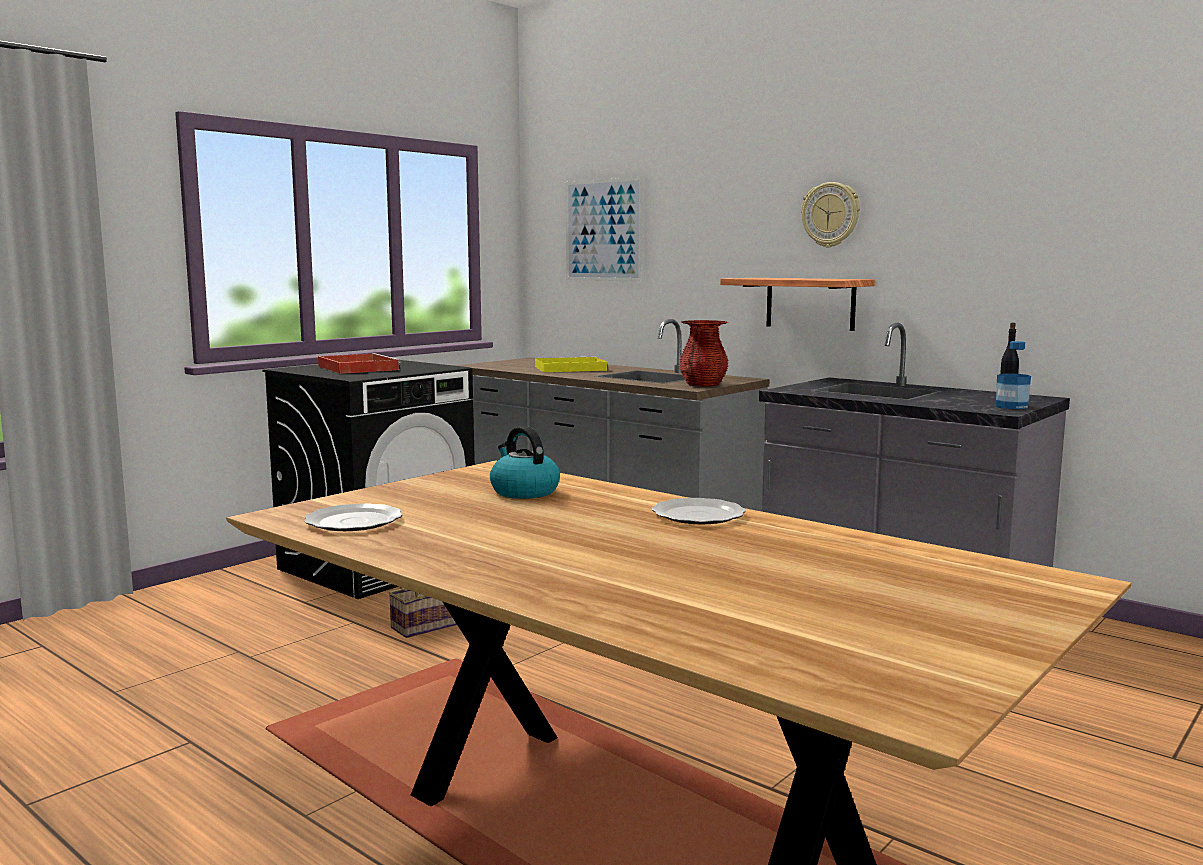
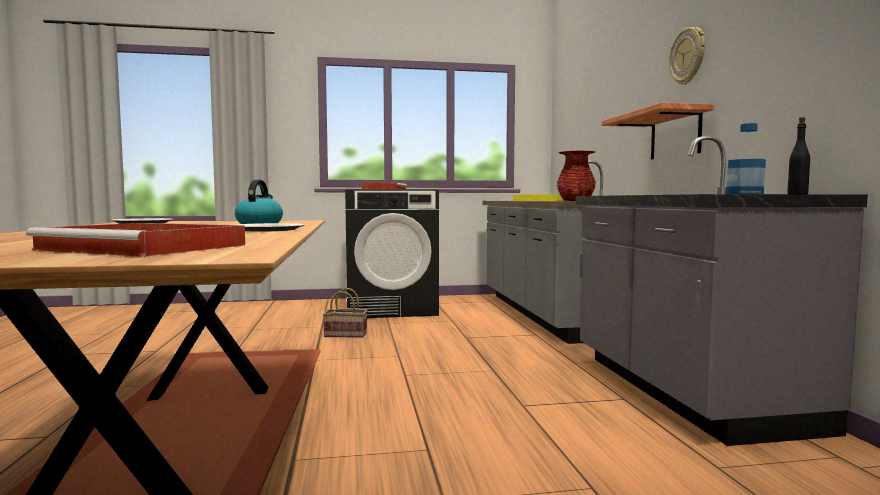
camera: 40 degrees right, 5 degrees down
picture [566,177,643,281] -> none
none -> red tray [26,223,245,257]

